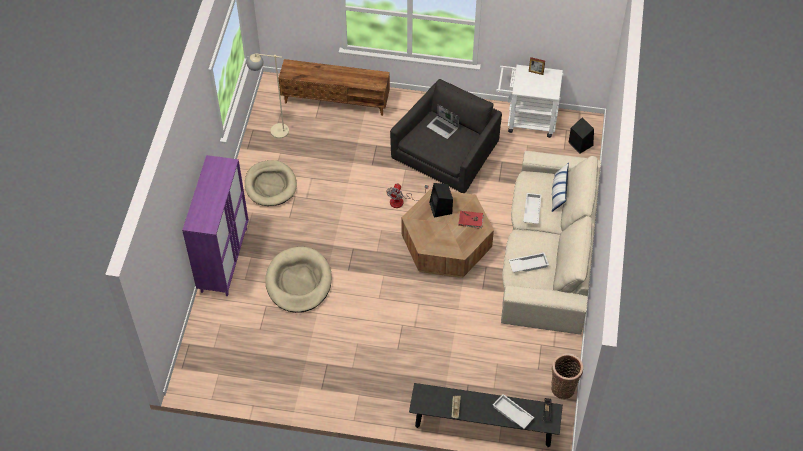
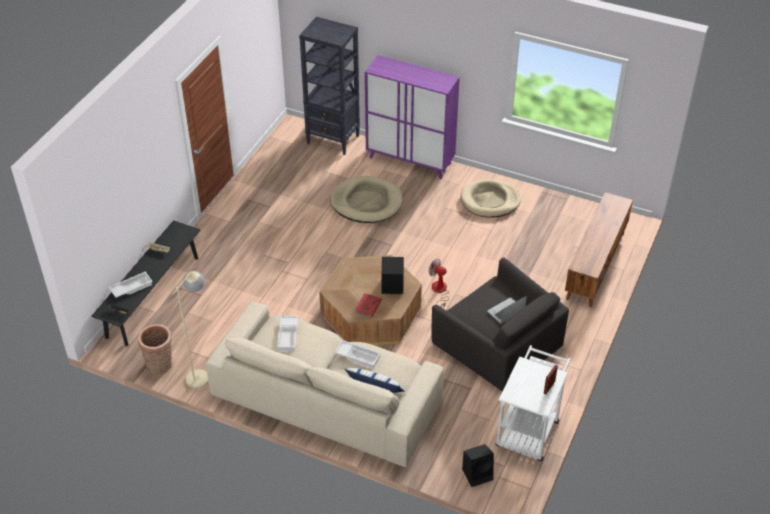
camera: 105 degrees right, 10 degrees down
beige floor lamp [246,54,289,139] -> beige floor lamp moved to [172,271,208,388]
none -> black bookcase [299,17,360,155]

